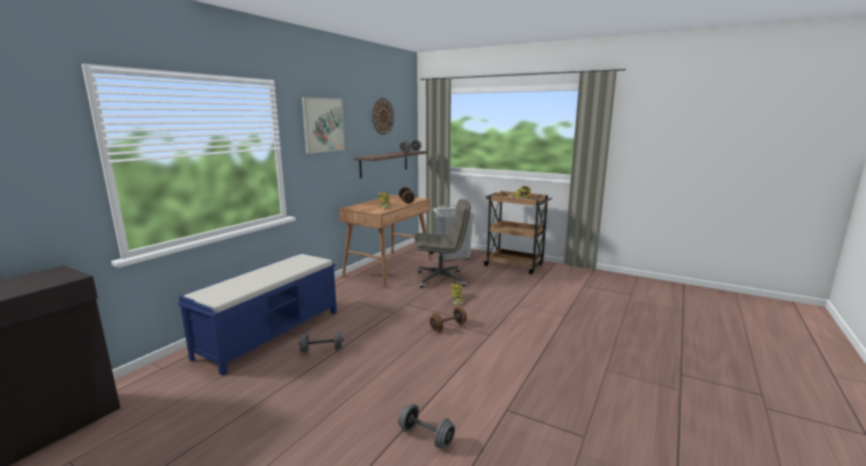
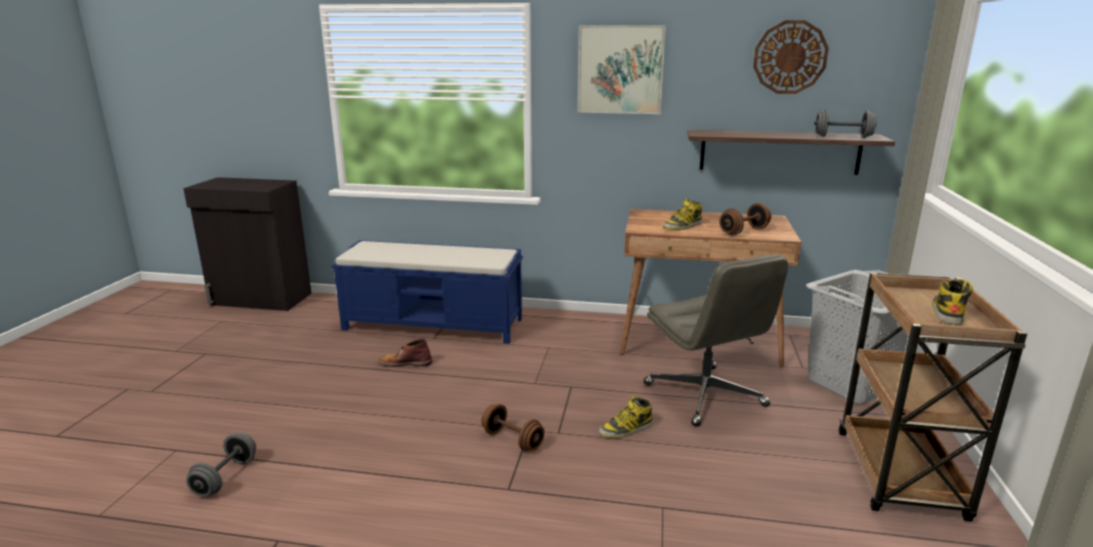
camera: 70 degrees right, 5 degrees up
grey dumbbell [299,330,344,354] -> brown boot [378,339,432,367]

